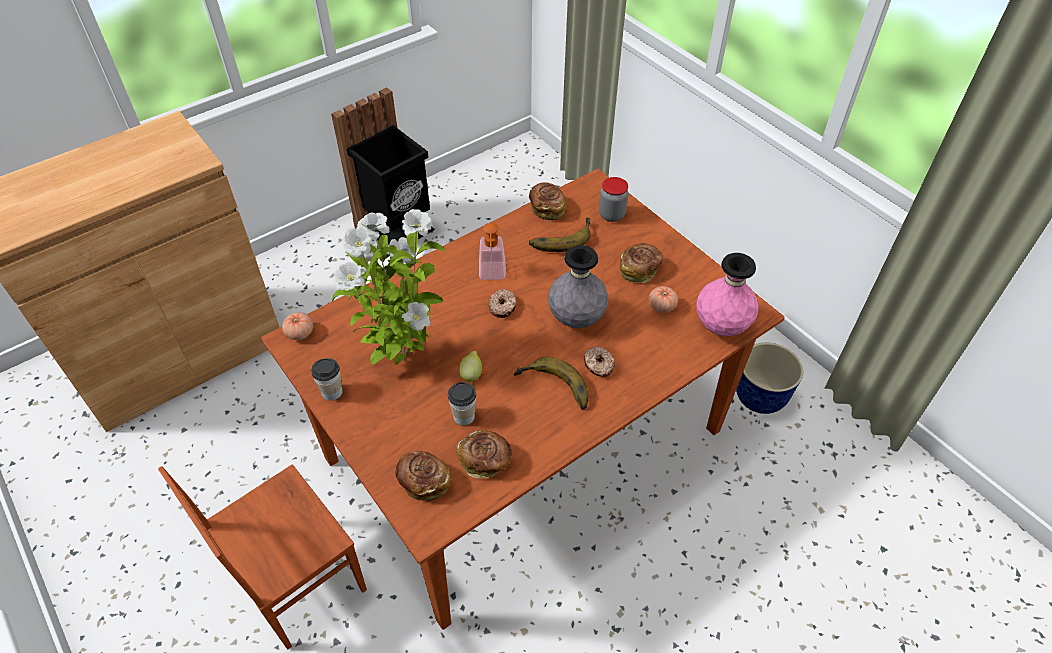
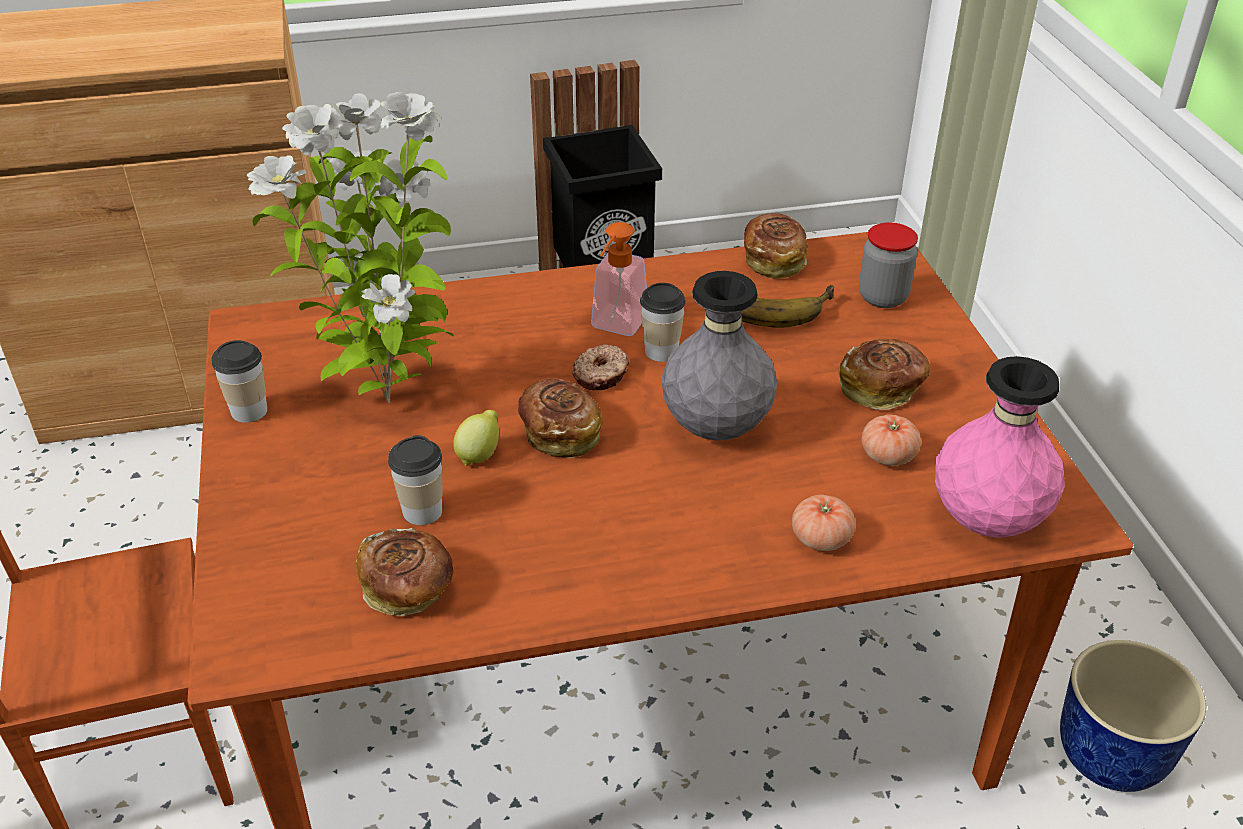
camera: 25 degrees right, 10 degrees down
tomato [282,312,313,340] -> tomato moved to [792,495,855,551]
bread [395,451,451,501] -> bread moved to [518,378,603,458]
banana [514,357,588,410] -> none
donut [584,347,615,377] -> none
none -> cup [640,283,686,362]

